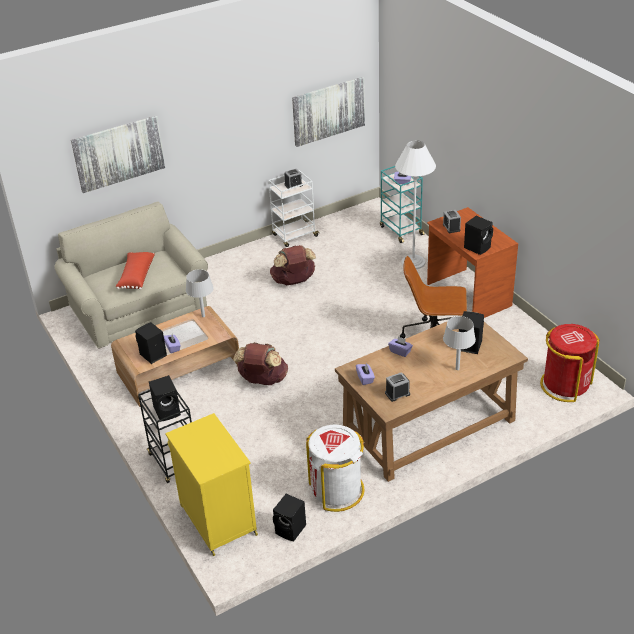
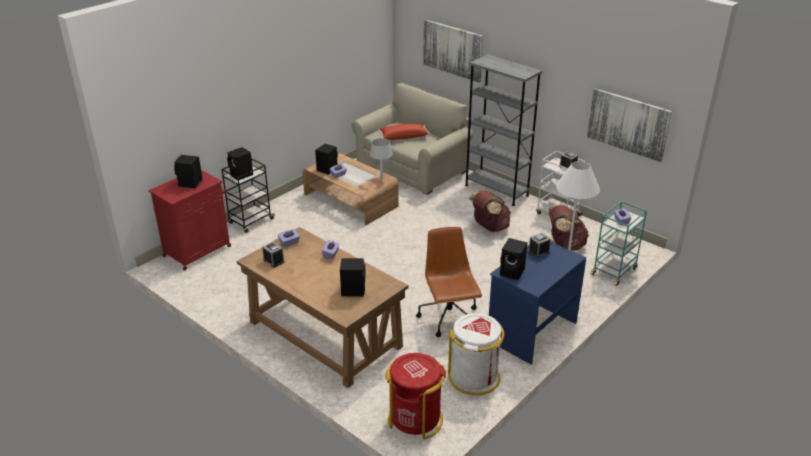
camera: 70 degrees right, 5 degrees down
yellow cabinet [165,413,258,556] -> red cabinet [148,170,231,271]
brown backpack [233,342,288,385] -> brown backpack moved to [549,205,589,251]
black speaker [273,494,306,541] -> black speaker moved to [174,155,203,188]
white trash can [306,425,364,512] -> white trash can moved to [448,313,504,395]
brown desk [427,207,518,318] -> blue desk [489,242,586,364]
grey table lamp [443,316,476,370] -> none
none -> grey bookcase [465,54,543,206]

